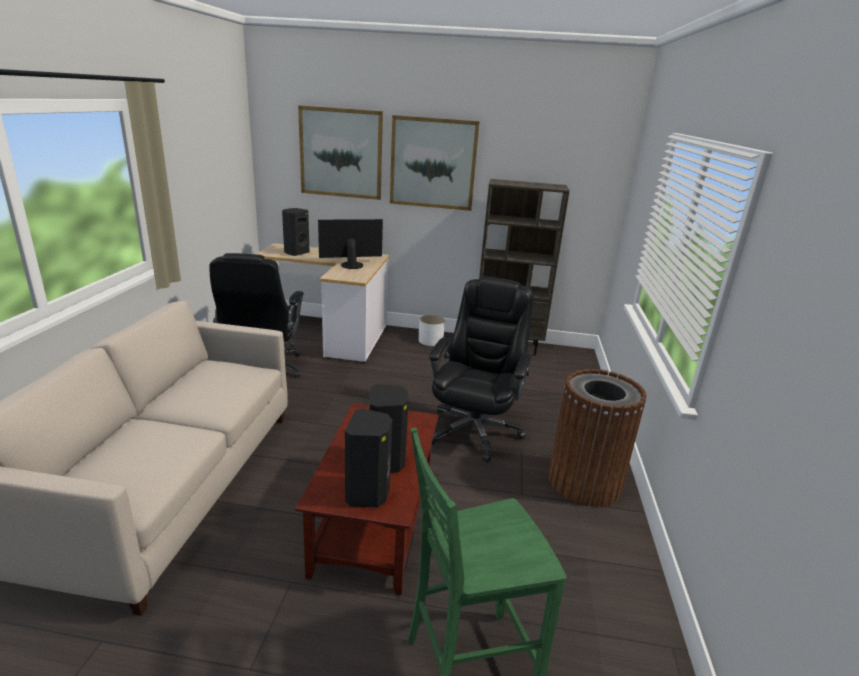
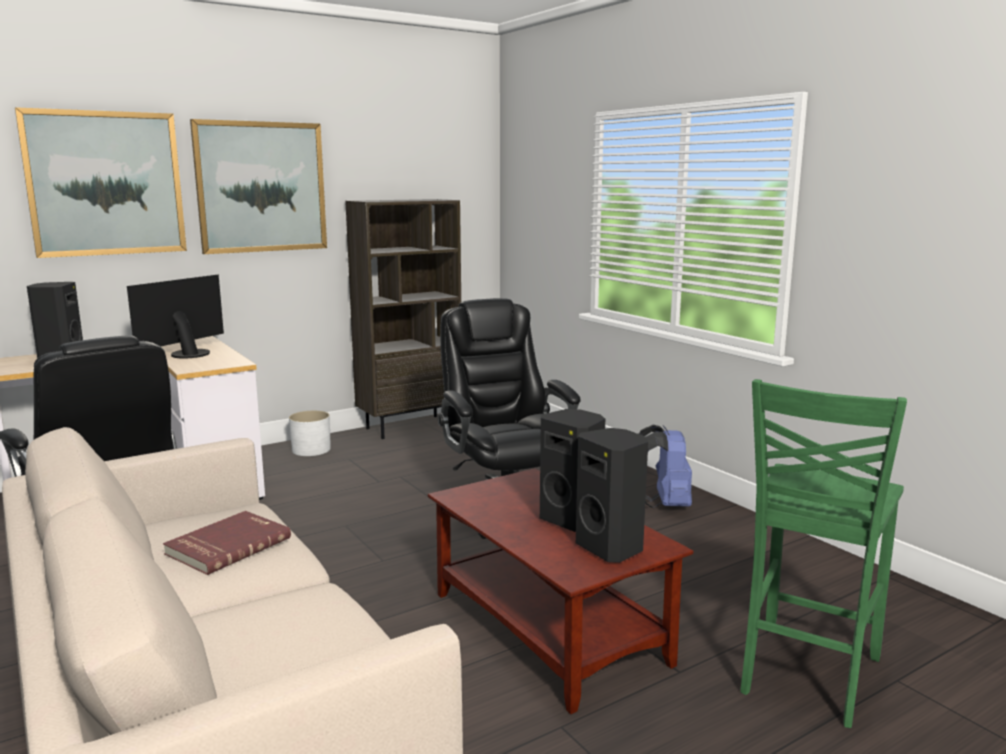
camera: 40 degrees left, 10 degrees down
brown trash can [548,369,647,507] -> blue backpack [639,425,692,509]
none -> red book [163,511,291,575]

